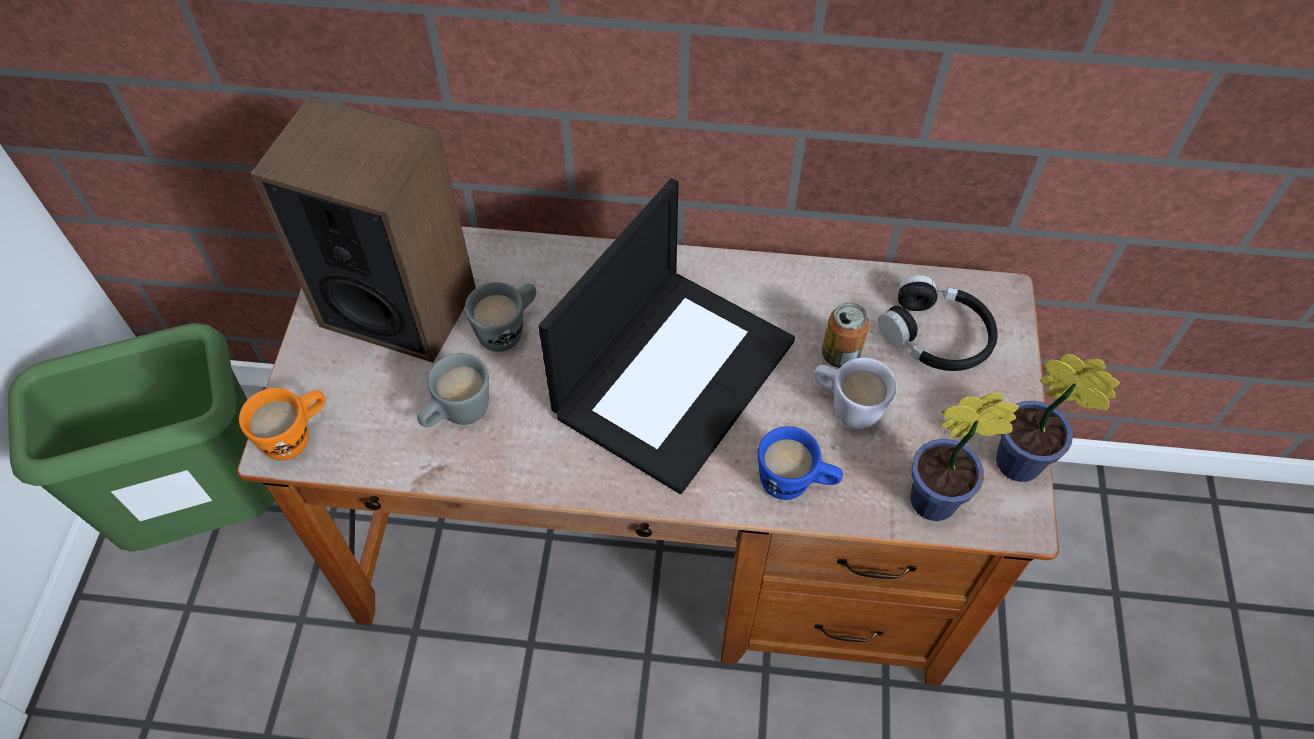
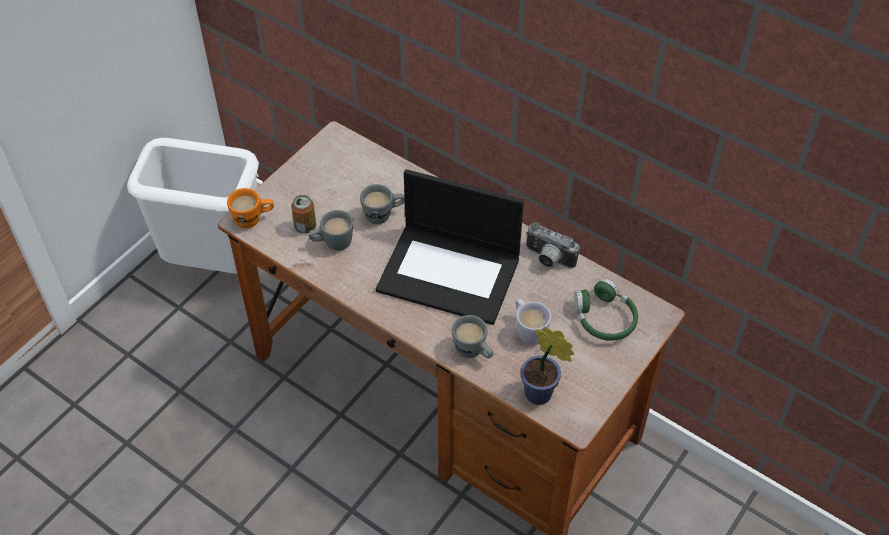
camera: 30 degrees right, 5 degrees down
green trash can [8,323,274,552] -> white trash can [127,138,259,273]
speaker [250,96,476,363] -> none
laptop [538,178,795,494] -> laptop turned 45 degrees clockwise [376,169,524,325]
blue mug [757,426,843,500] -> grey mug [452,315,494,358]
can [822,302,869,368] -> can moved to [291,195,316,233]
black headphones [878,275,997,371] -> green headphones [574,278,638,341]
potted plant [996,353,1120,482] -> none
none -> camera [526,222,579,268]

